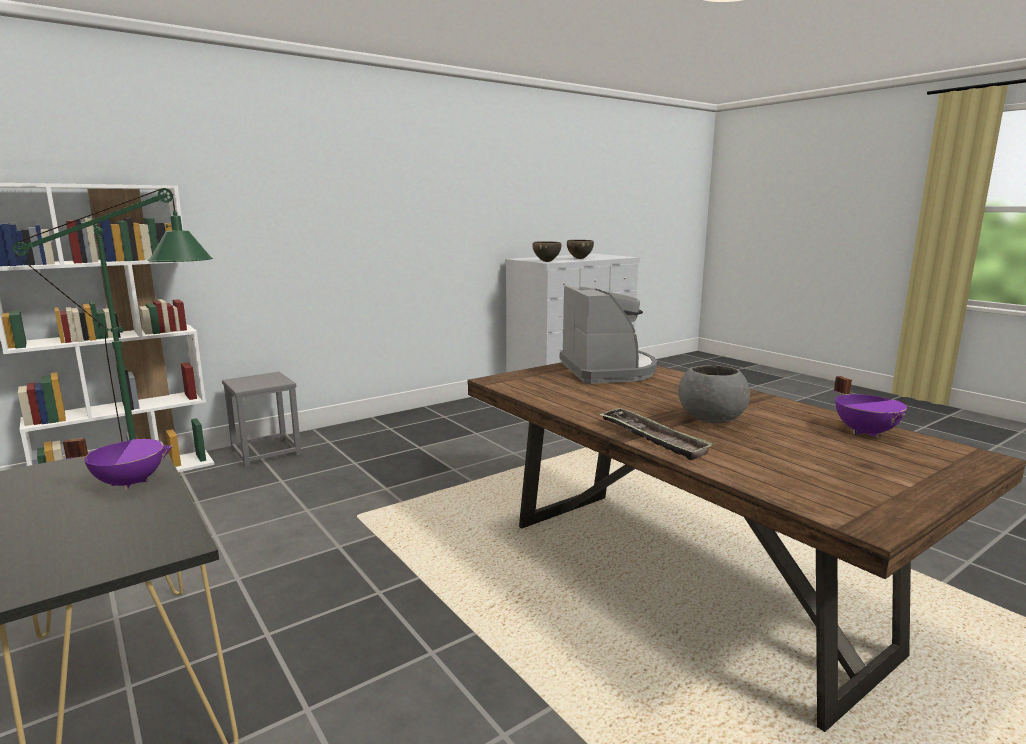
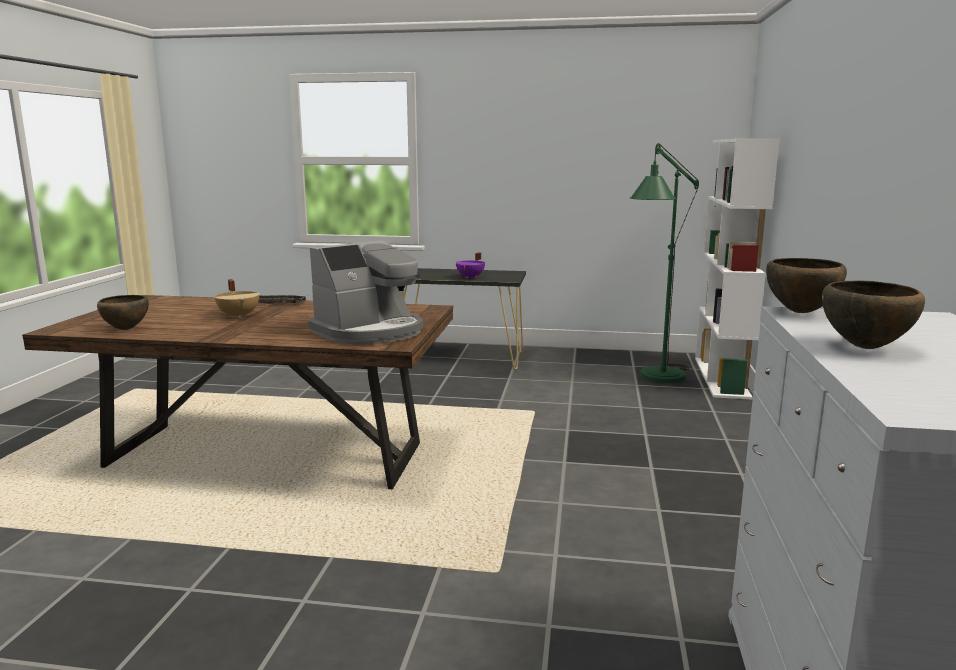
camera: 135 degrees right, 0 degrees up
grey stool [222,372,301,467] -> none
coffee machine [560,285,657,384] -> coffee machine turned 75 degrees counterclockwise [308,240,423,344]
grey bowl [678,365,750,423] -> beige cooking pot [214,279,260,318]
purple cooking pot [834,376,907,438] -> brown bowl [97,295,149,330]

